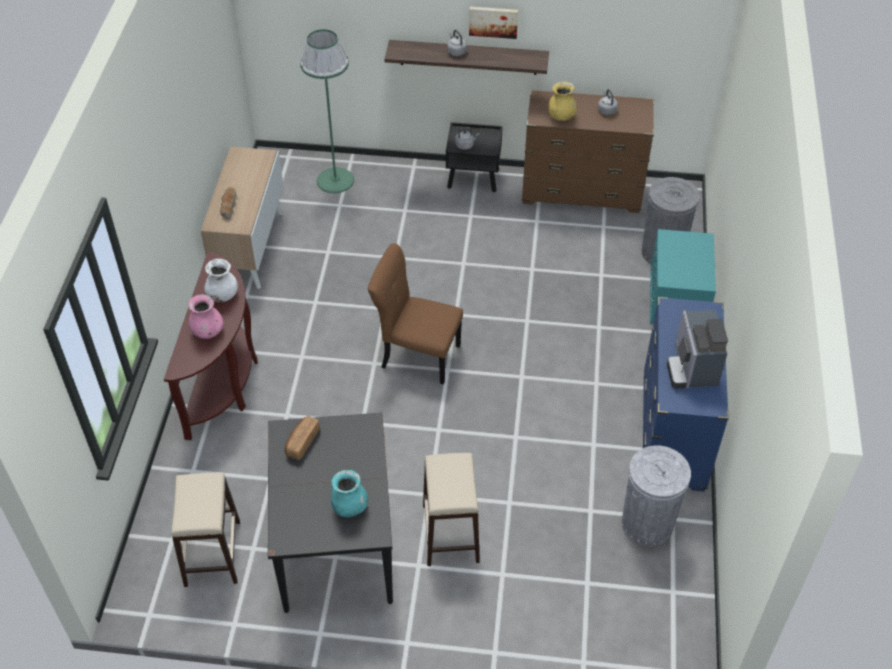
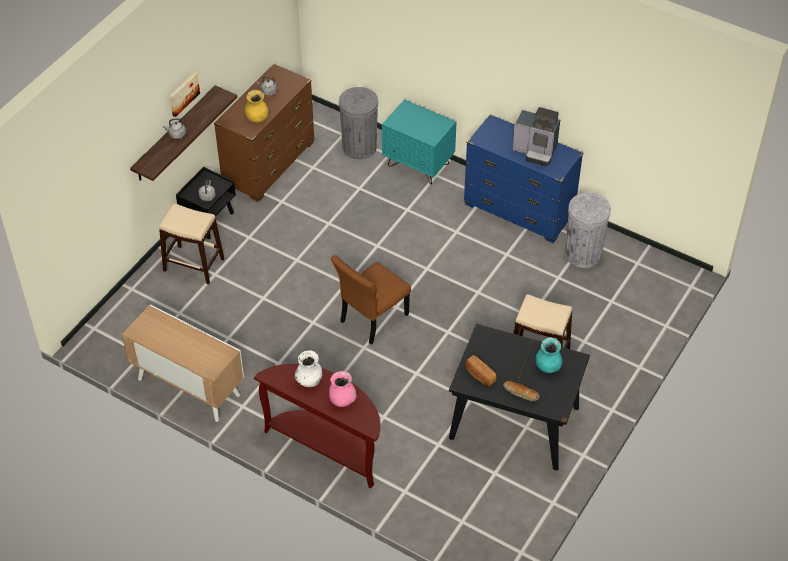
camera: 65 degrees left, 0 degrees up
beige stool [171,473,240,587] -> beige stool moved to [159,203,224,285]
bread [220,187,237,220] -> bread moved to [503,381,540,401]
green floor lamp [300,29,354,193] -> none

